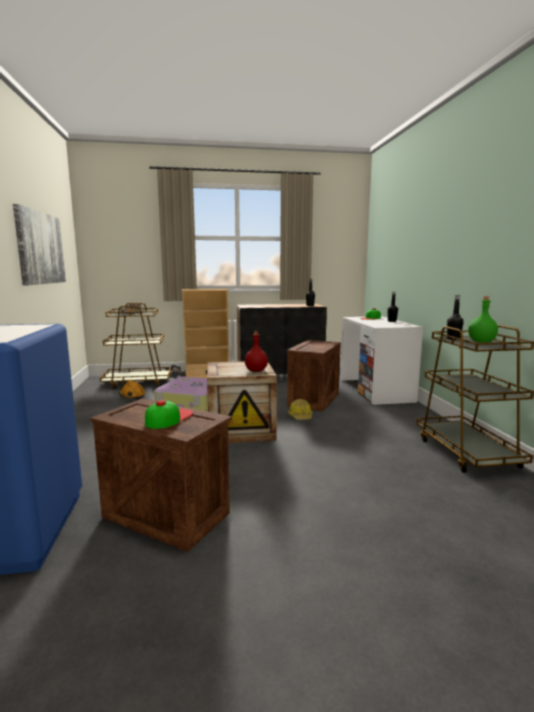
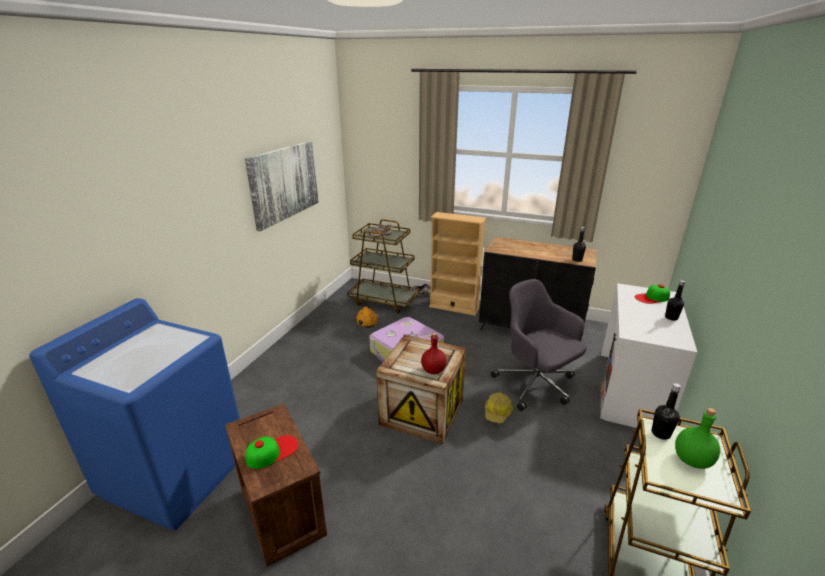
camera: 30 degrees right, 15 degrees up
crate [287,340,341,412] -> grey office chair [491,279,587,411]

